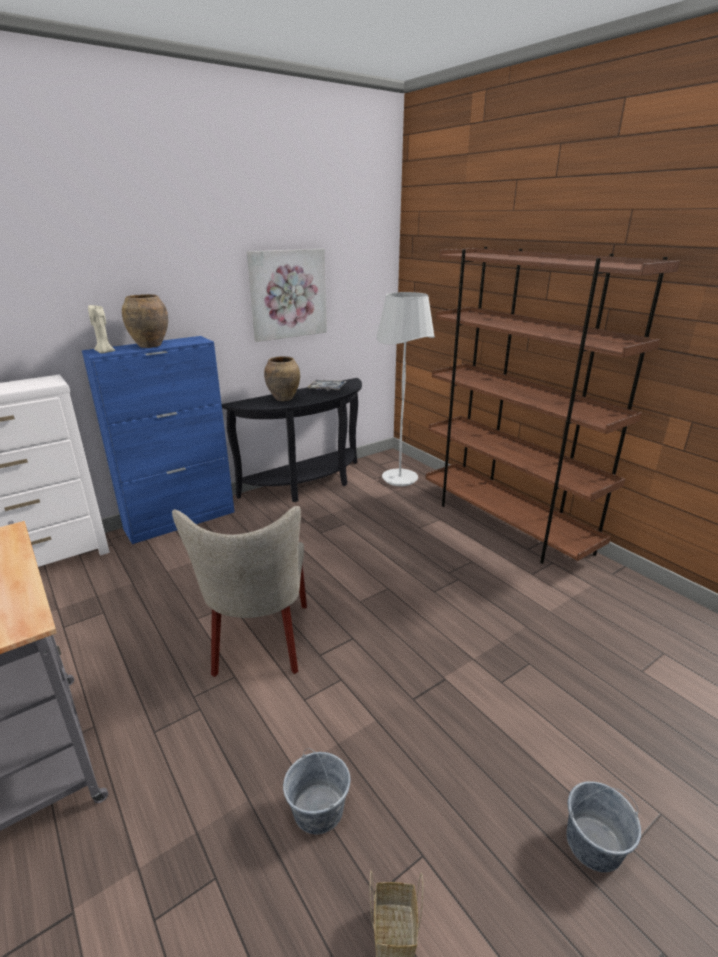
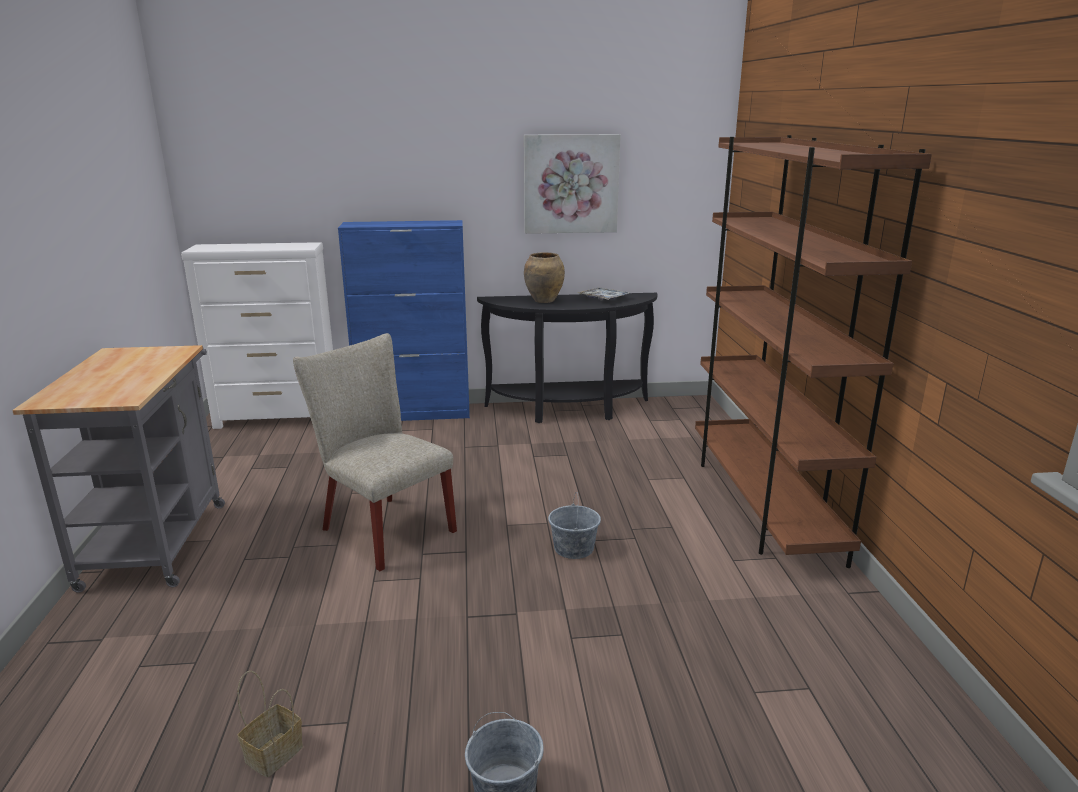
camera: 30 degrees right, 5 degrees down
beige candle [88,305,115,353] -> none
brown vase [122,294,168,348] -> none
beige chair [172,506,307,677] -> beige chair turned 105 degrees clockwise [293,333,457,571]
grey bucket [283,748,350,834] -> grey bucket moved to [548,493,601,559]
white floor lamp [377,292,435,486] -> none

